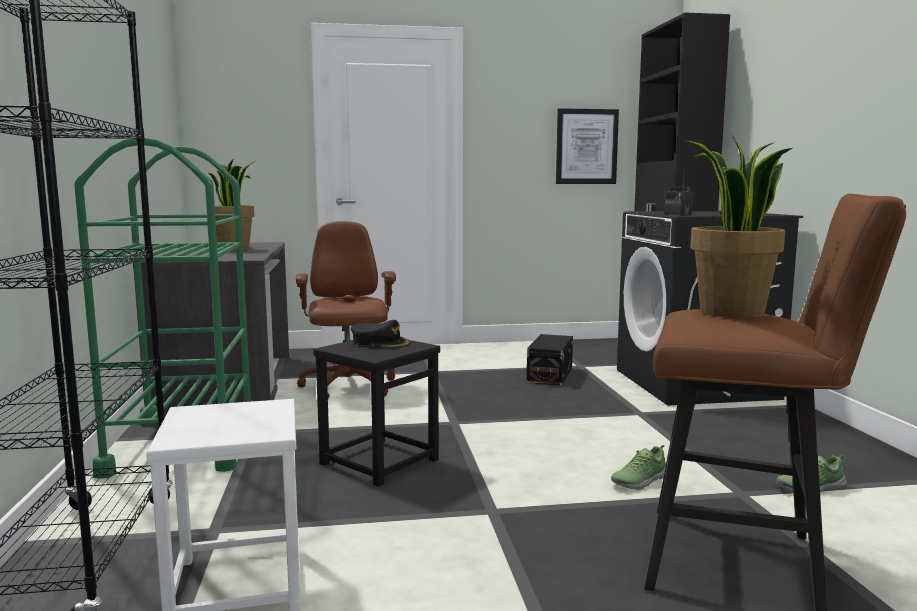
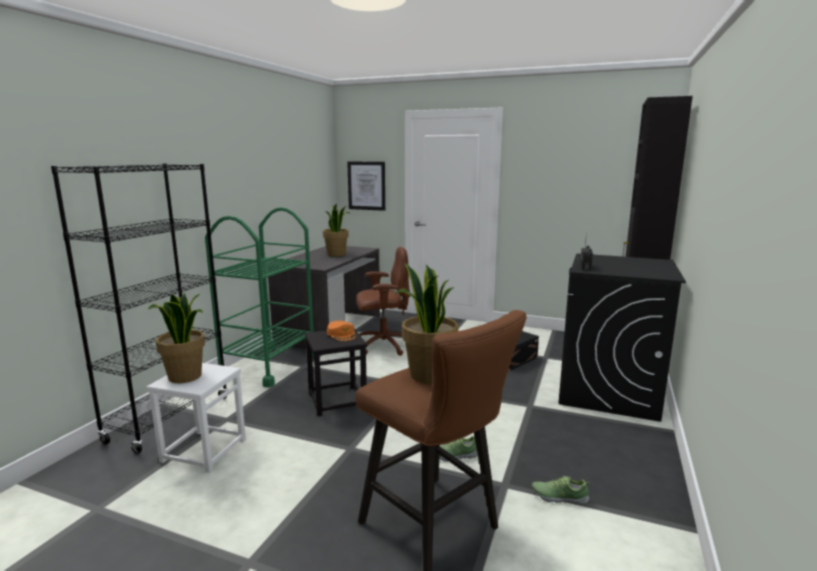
camera: 30 degrees right, 5 degrees up
brown office chair [296,221,396,399] -> brown office chair turned 60 degrees clockwise [356,247,410,356]
black cap [351,320,411,348] -> orange cap [327,321,357,341]
picture [556,108,619,184] -> picture moved to [347,162,385,211]
none -> potted plant [148,293,205,383]

